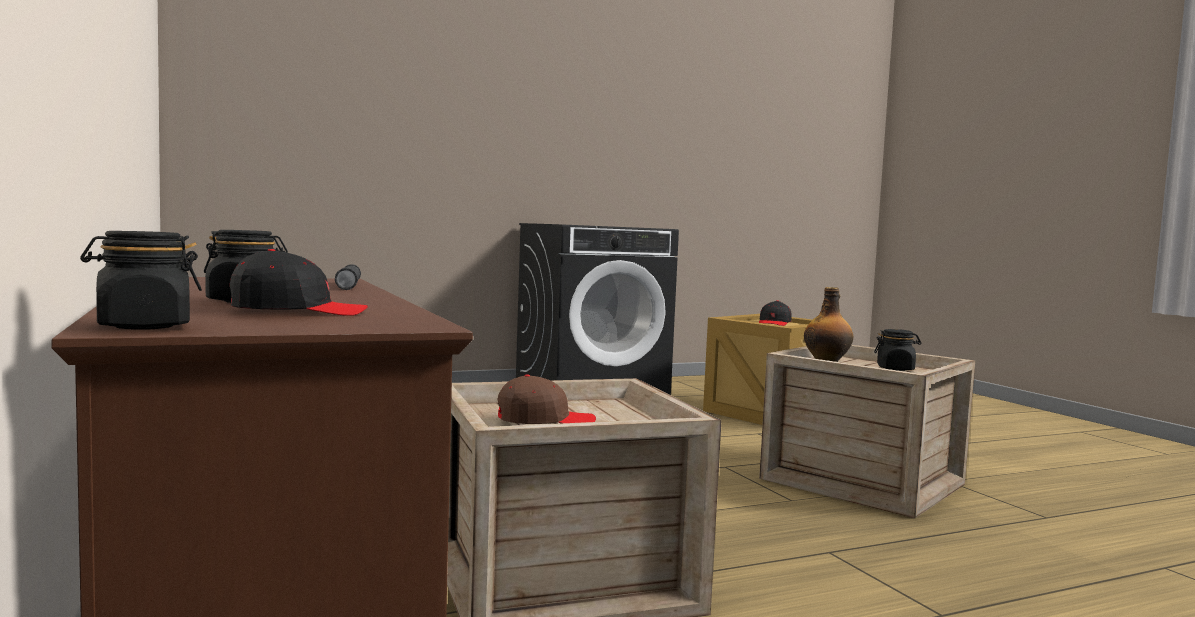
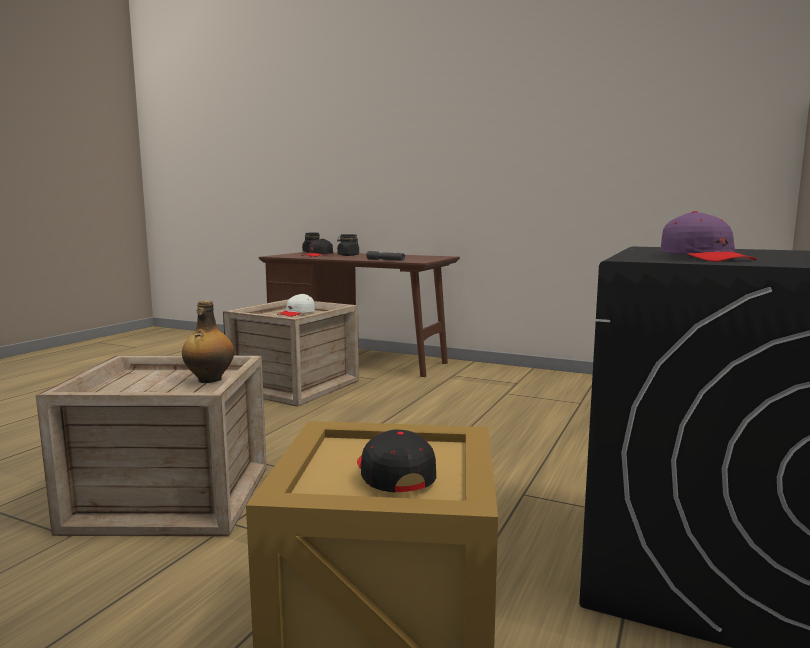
camera: 140 degrees right, 5 degrees up
brown cap [497,374,596,424] -> white cap [277,293,315,317]
black jar [874,329,921,371] -> none
none -> purple cap [660,211,757,262]

